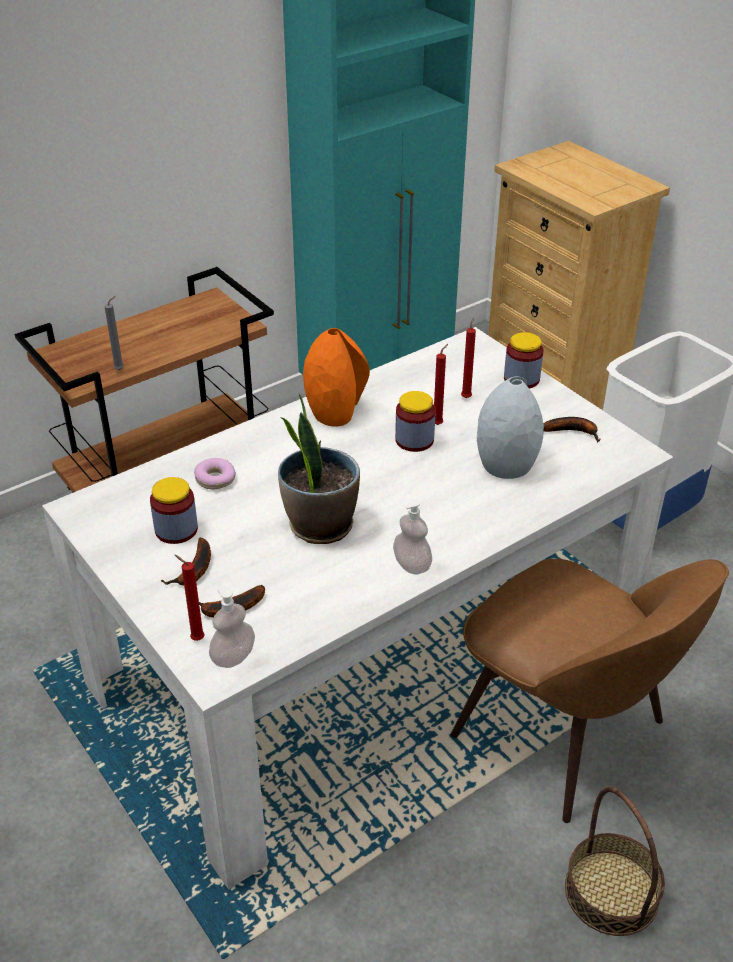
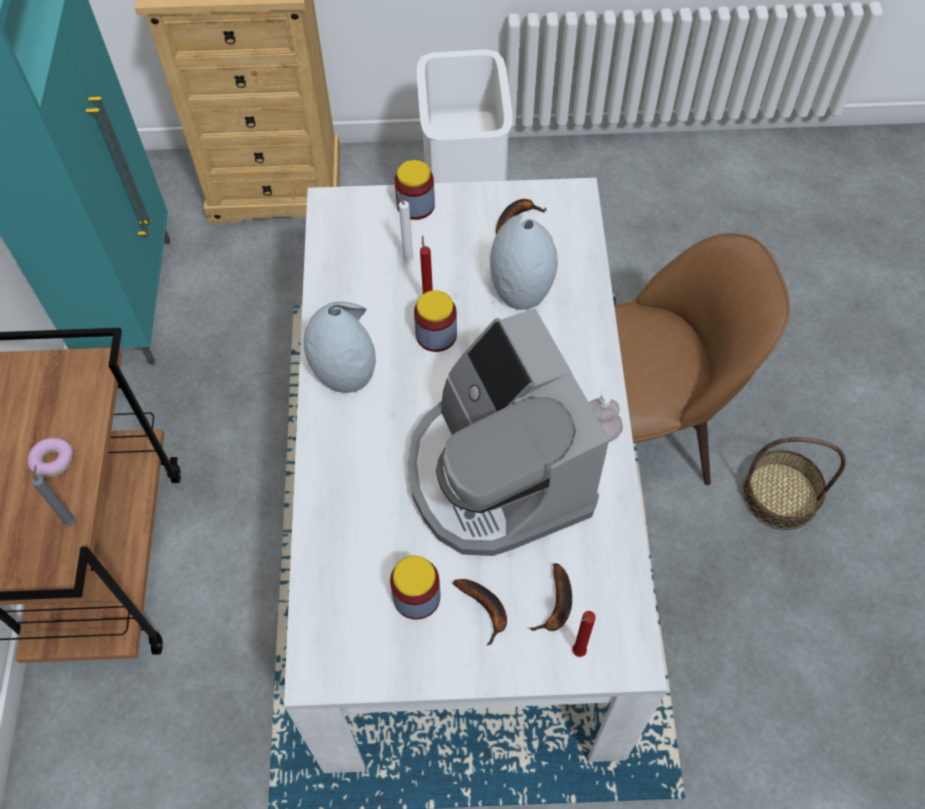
camera: 55 degrees left, 20 degrees up
donut [194,458,236,490] -> donut moved to [27,438,73,478]
soap dispenser [209,588,255,668] -> none
potted plant [278,393,360,544] -> coffee machine [408,308,609,556]
orange vase [303,328,370,427] -> grey vase [304,301,376,393]
red candle [461,317,476,398] -> white candle [396,192,414,263]

